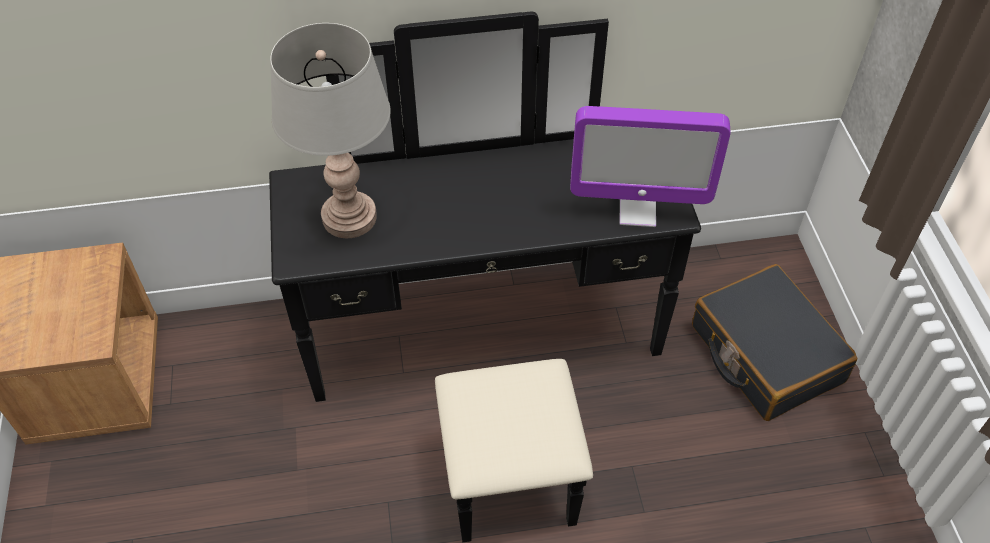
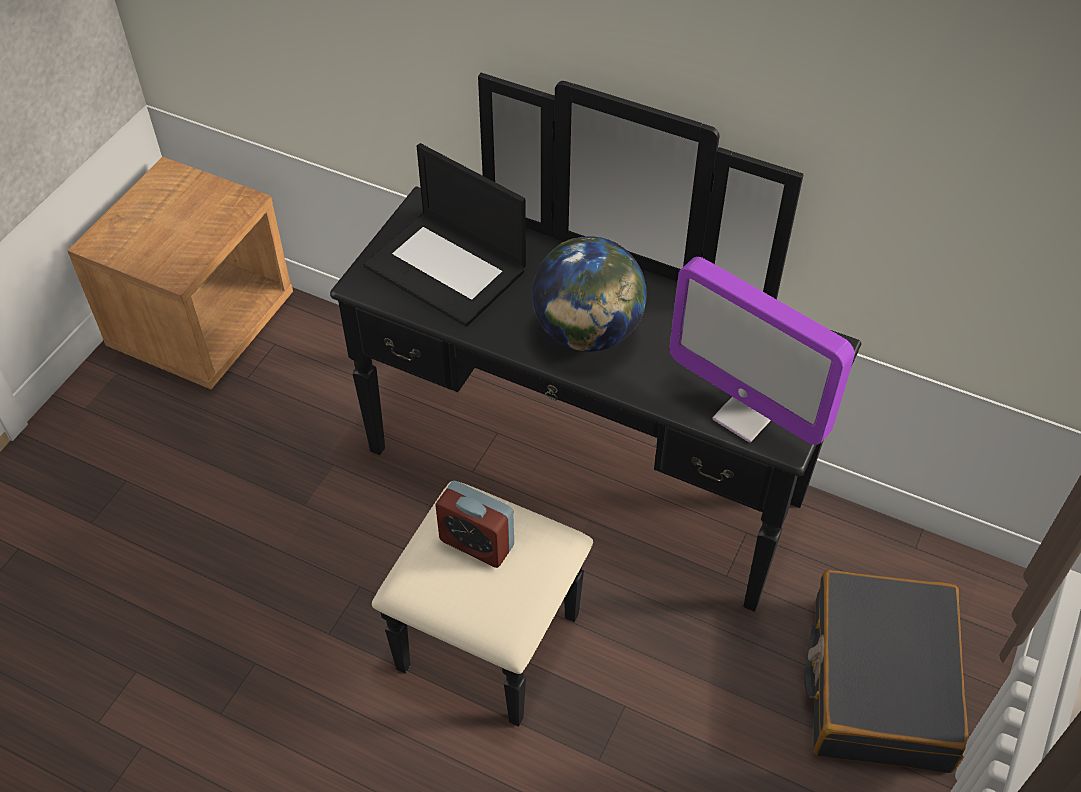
camera: 35 degrees right, 0 degrees up
grey table lamp [270,23,391,238] -> laptop [363,143,526,327]
none -> alarm clock [435,481,514,568]
none -> globe [532,236,647,352]

